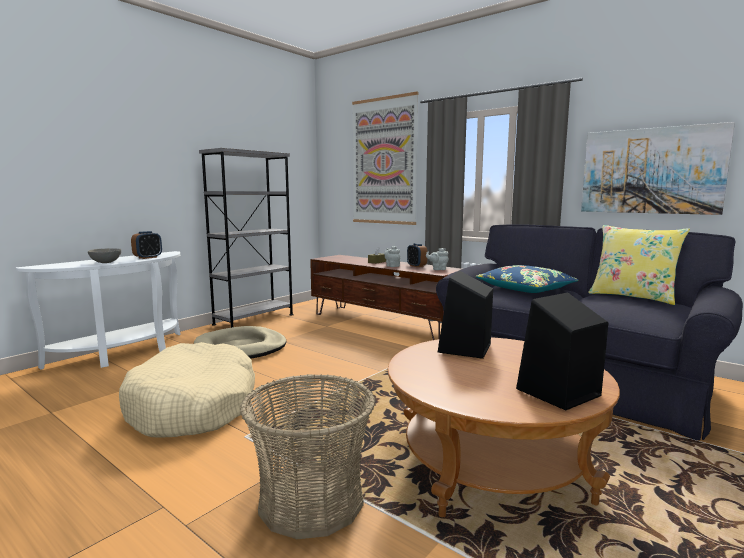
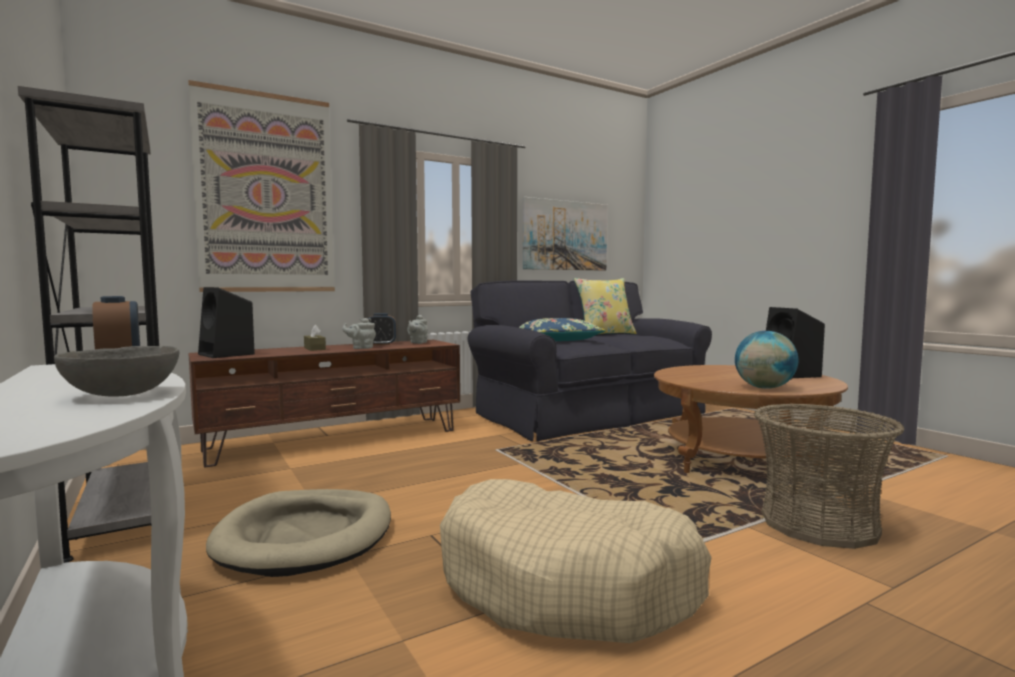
camera: 70 degrees left, 5 degrees down
black speaker [438,271,493,359] -> black speaker moved to [198,287,255,358]
none -> globe [735,331,799,389]

